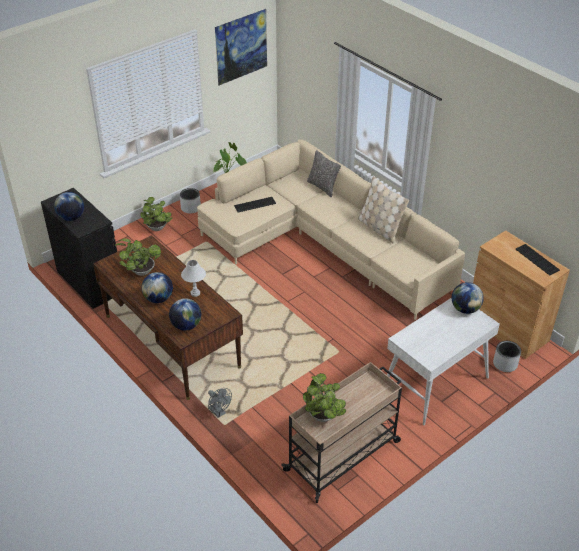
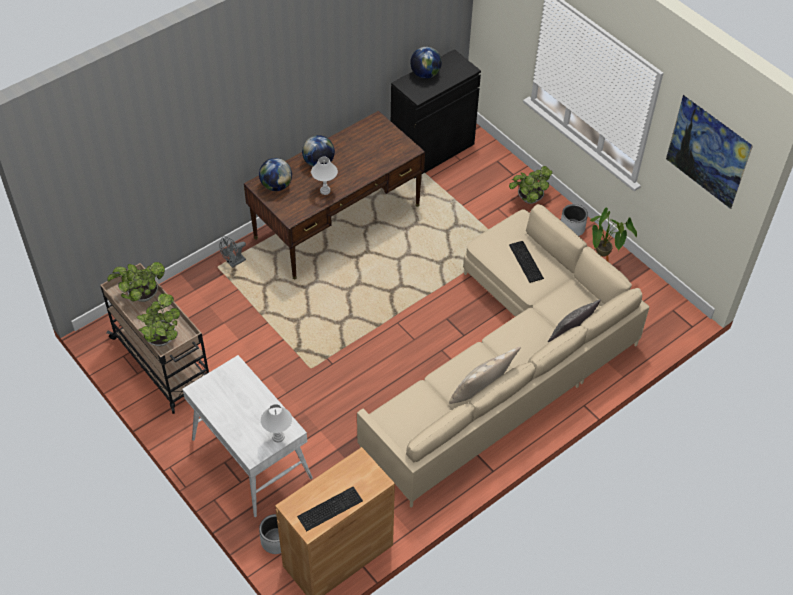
camera: 90 degrees right, 10 degrees up
potted plant [115,238,161,276] -> potted plant moved to [137,293,180,346]
globe [452,282,484,314] -> white table lamp [261,404,292,442]

